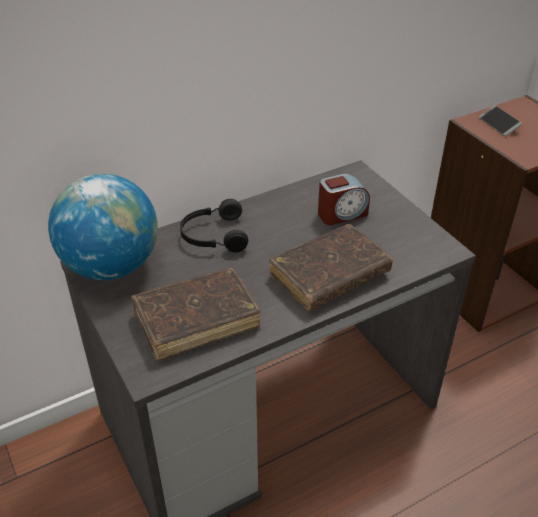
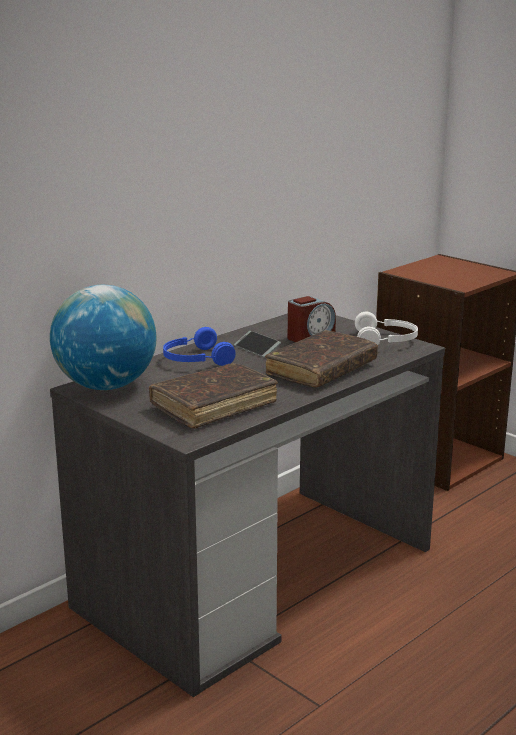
camera: 15 degrees left, 20 degrees down
black headphones [180,199,248,252] -> blue headphones [163,327,235,366]
phone [479,105,522,136] -> phone moved to [234,331,281,358]
none -> white headphones [355,311,418,345]

